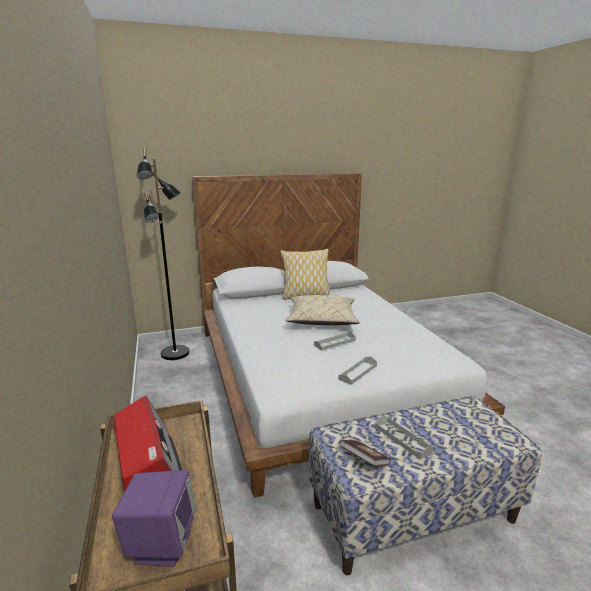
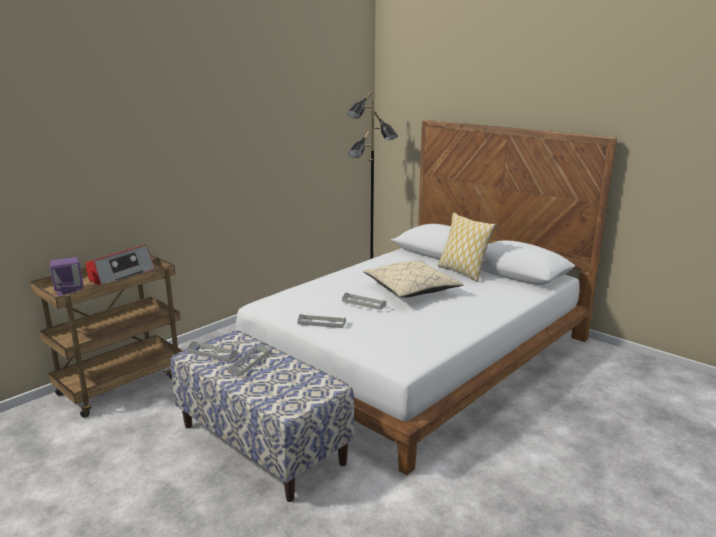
camera: 60 degrees right, 0 degrees up
book [340,440,391,466] -> grey tray [187,341,238,362]

